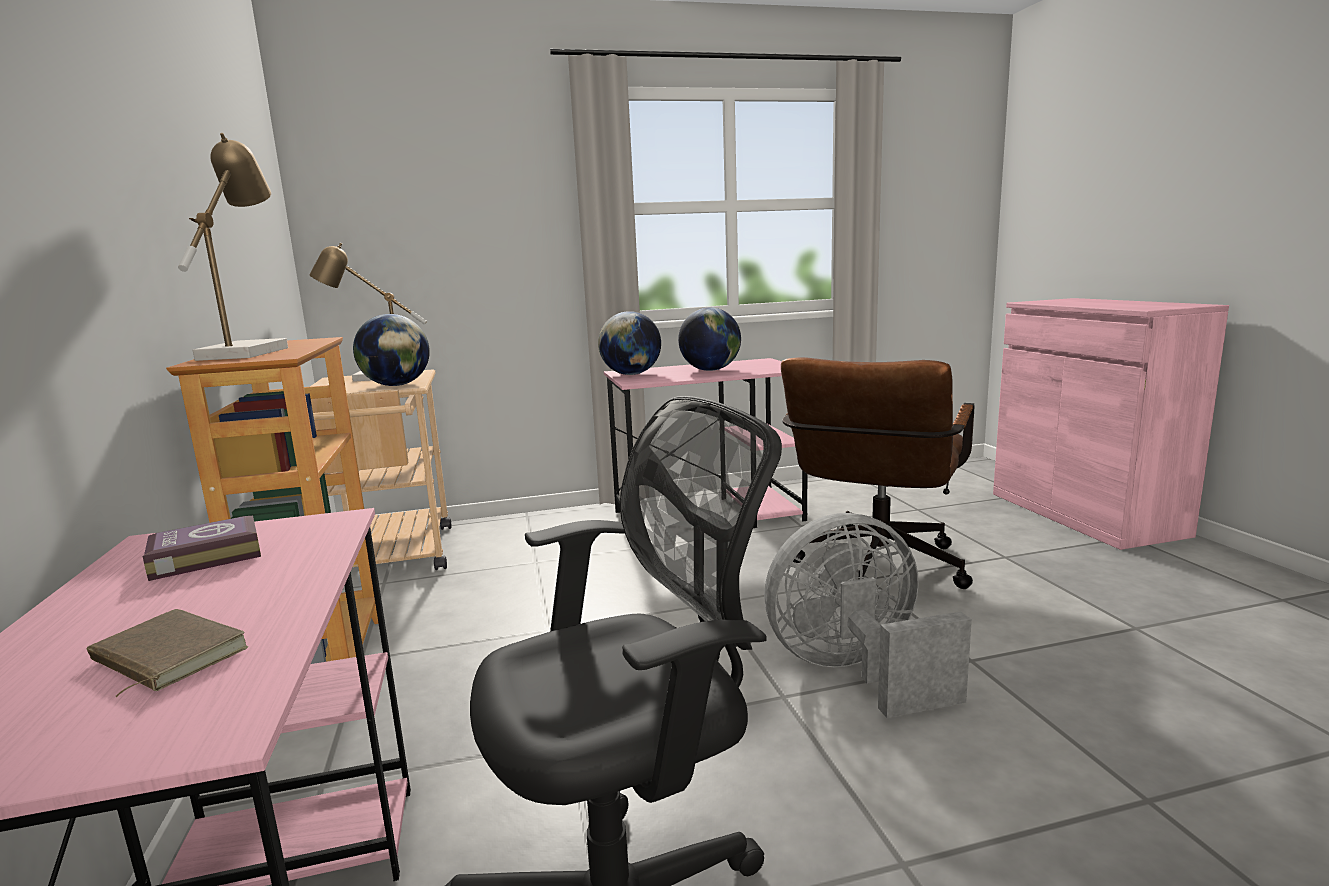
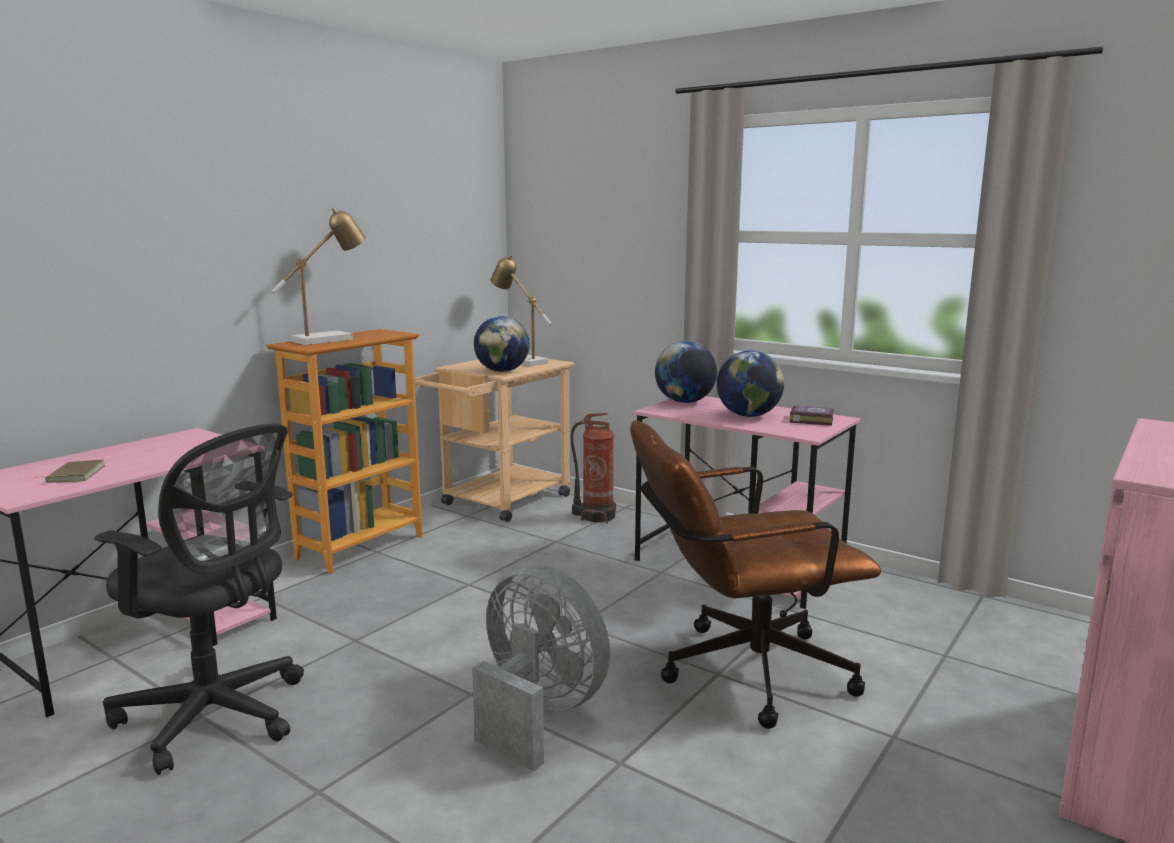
camera: 50 degrees right, 0 degrees up
book [142,516,261,581] -> book moved to [790,406,834,426]
none -> fire extinguisher [571,413,616,523]

